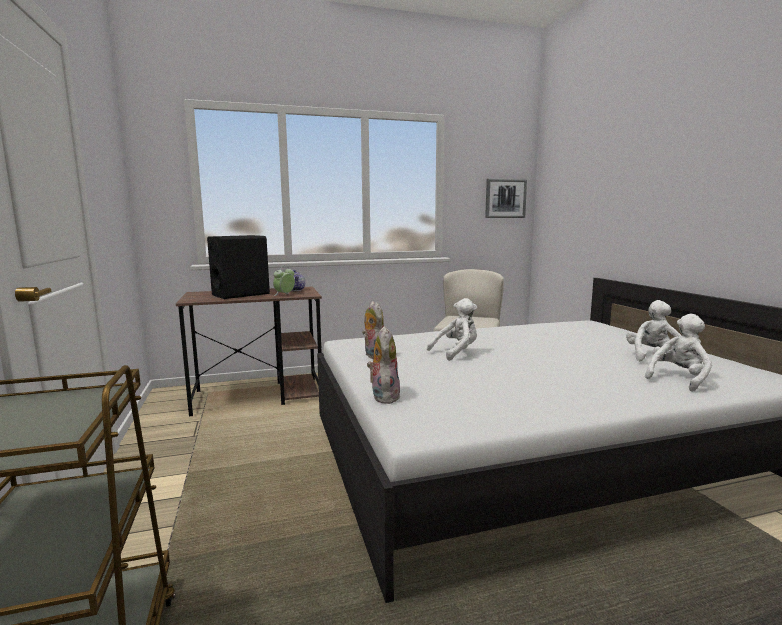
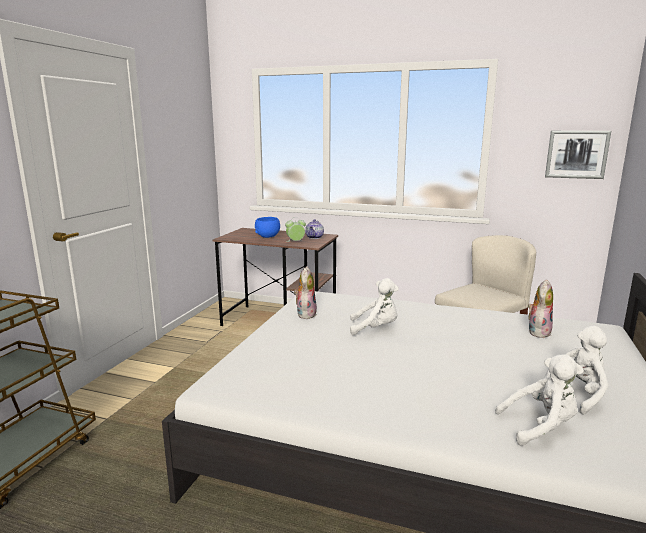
camera: 35 degrees right, 5 degrees up
black speaker [207,235,270,299] -> blue bowl [255,217,280,238]
plush toy [367,326,400,404] -> plush toy moved to [528,279,553,338]

